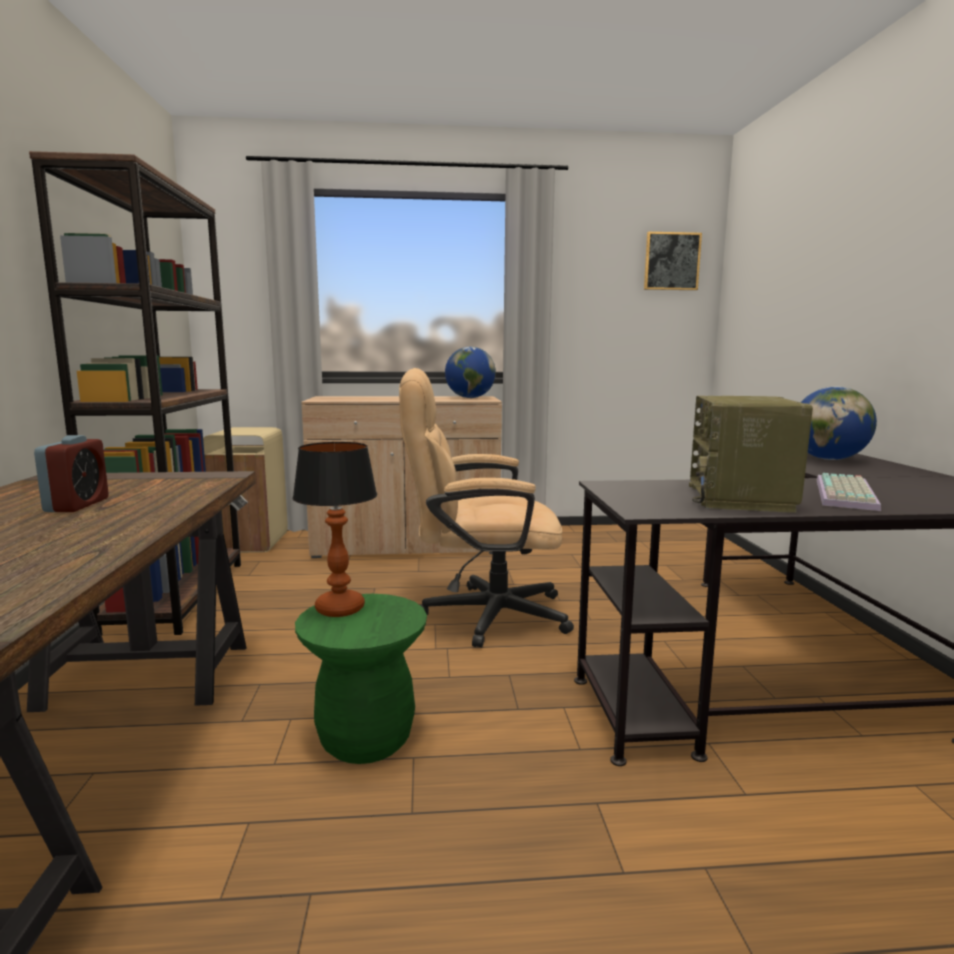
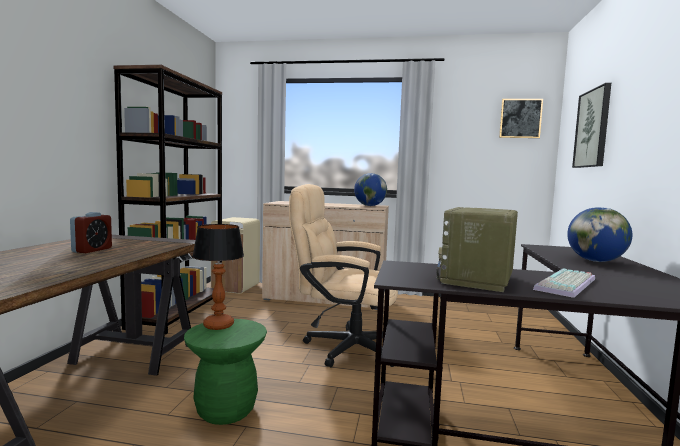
camera: 15 degrees right, 5 degrees down
none -> picture [572,83,611,168]

